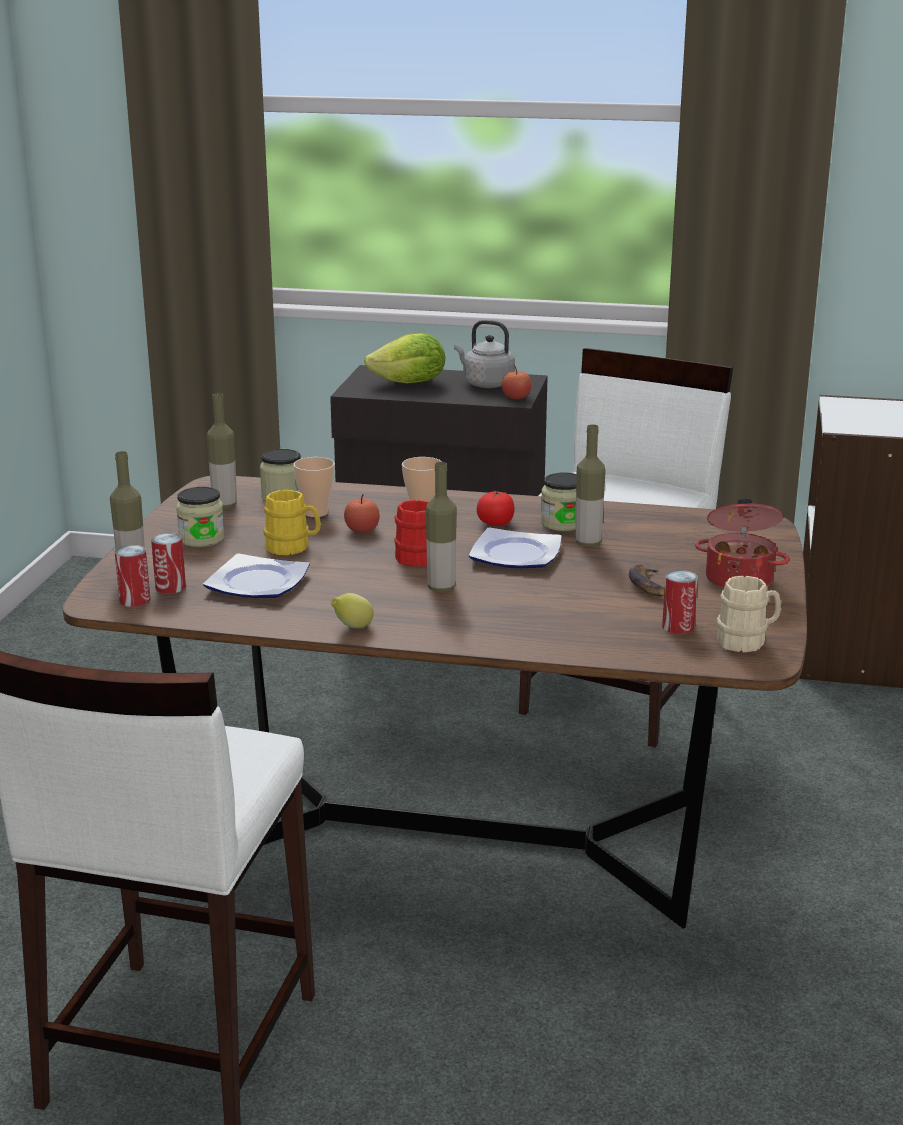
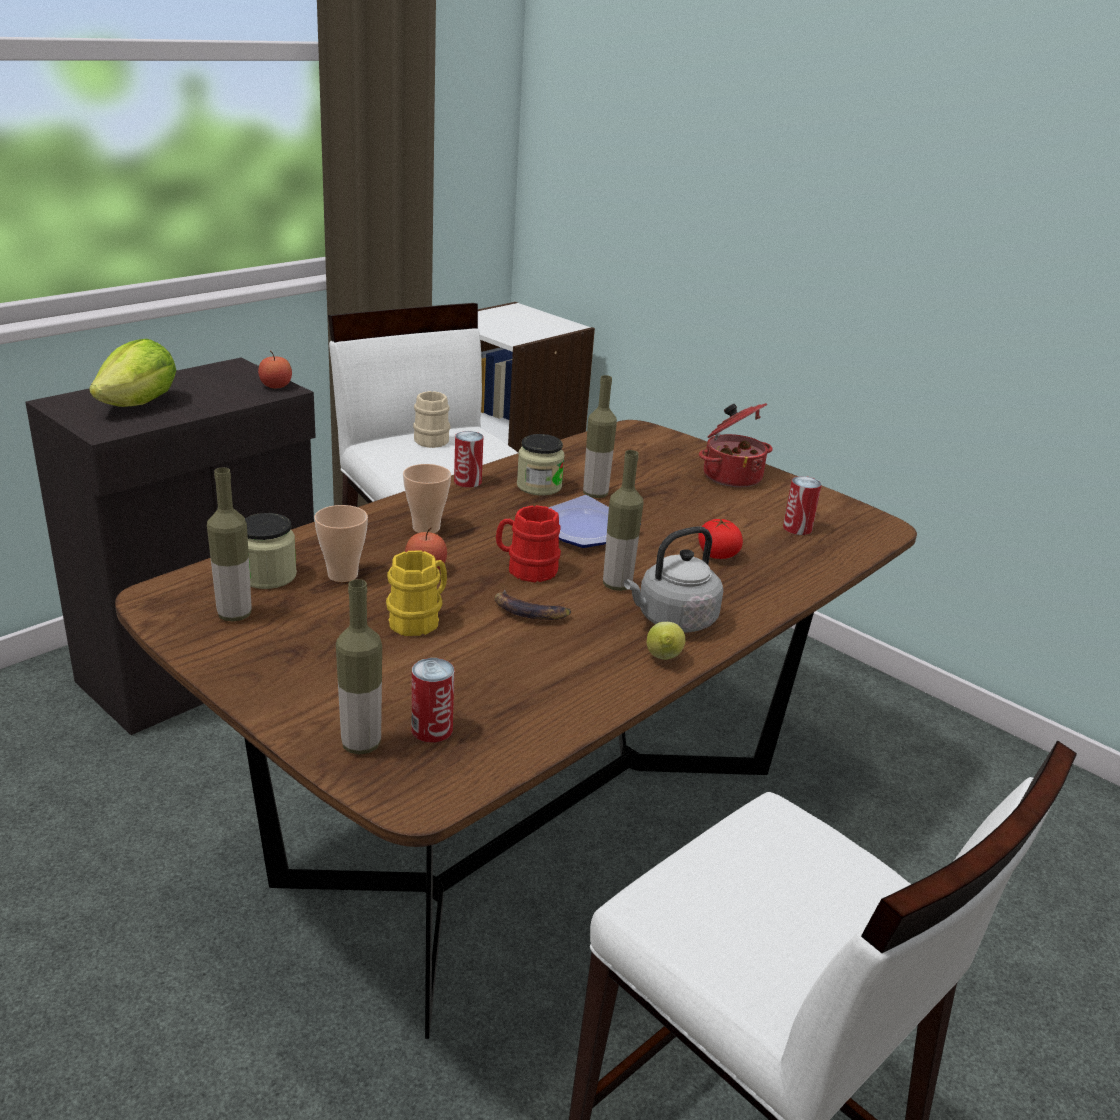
camera: 60 degrees left, 5 degrees up
can [115,545,151,607] -> can moved to [454,431,484,488]
jar [176,487,225,547] -> none
plate [203,553,310,598] -> none
grey kettle [454,320,515,388] -> grey kettle moved to [624,526,723,633]
tomato [477,491,515,526] -> tomato moved to [698,517,743,559]
banana [629,564,665,596] -> banana moved to [495,589,571,620]
beige mug [716,575,781,652] -> beige mug moved to [413,391,451,448]

